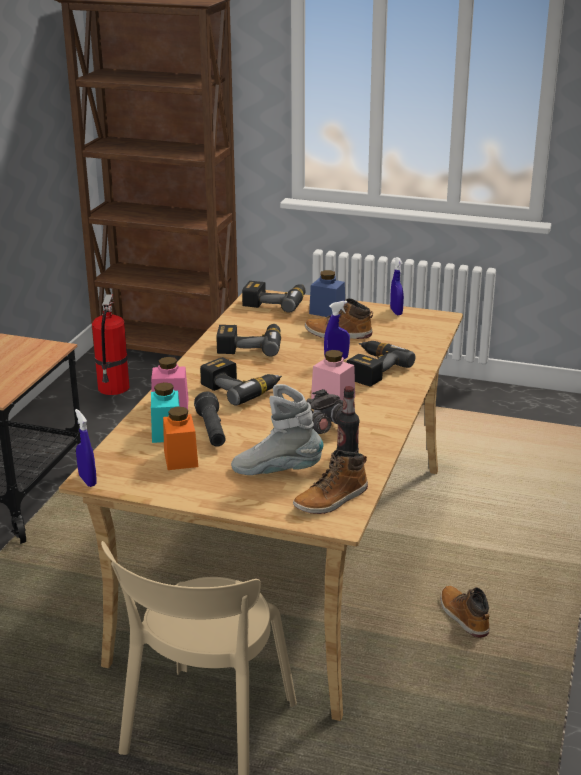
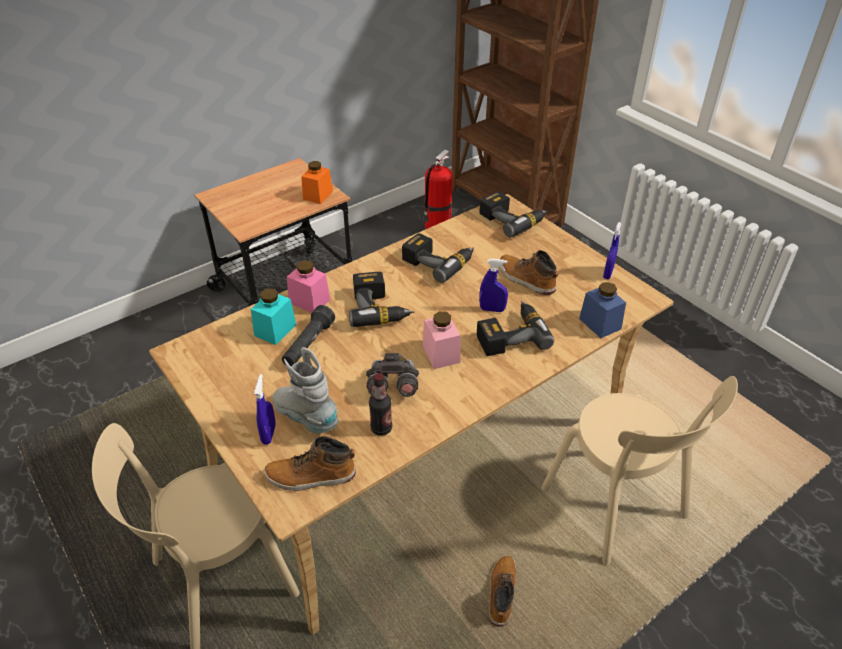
camera: 35 degrees right, 15 degrees up
blue spray bottle [75,409,97,487] -> blue spray bottle moved to [254,374,276,445]
orange jar [163,407,198,470] -> orange jar moved to [301,161,333,204]
blue jar [309,270,345,317] -> blue jar moved to [579,282,626,338]
none -> beige chair [542,376,738,566]

